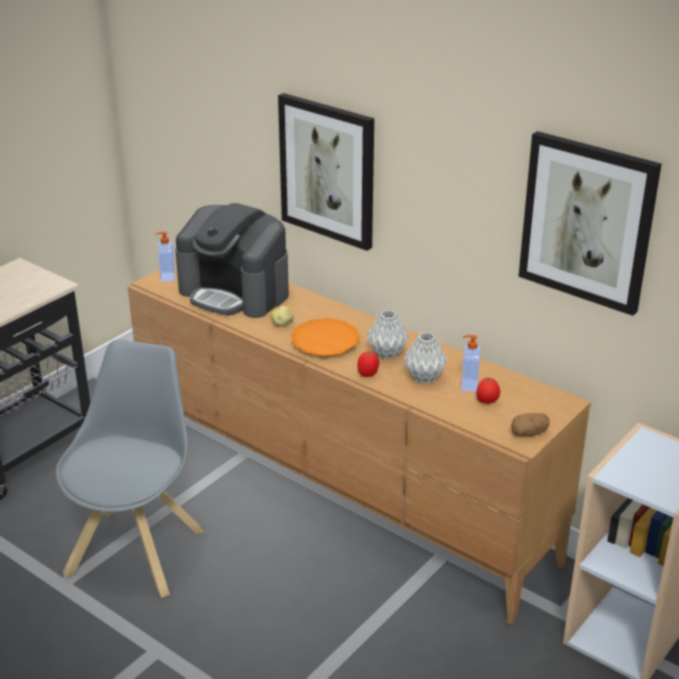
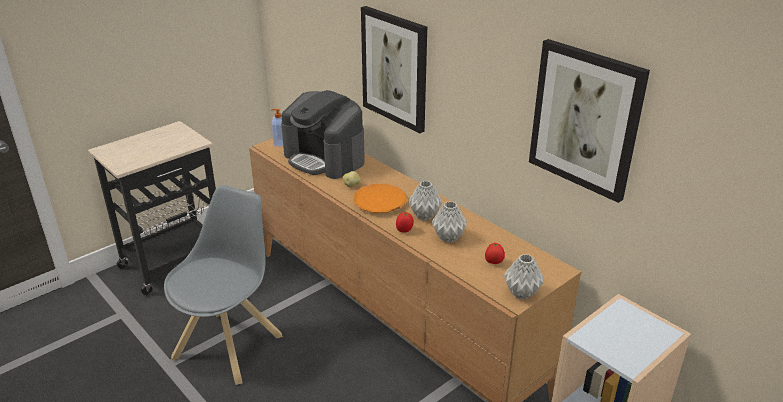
camera: 10 degrees right, 0 degrees up
soap dispenser [461,335,481,392] -> none
potato [511,413,550,436] -> grey vase [504,254,543,300]

